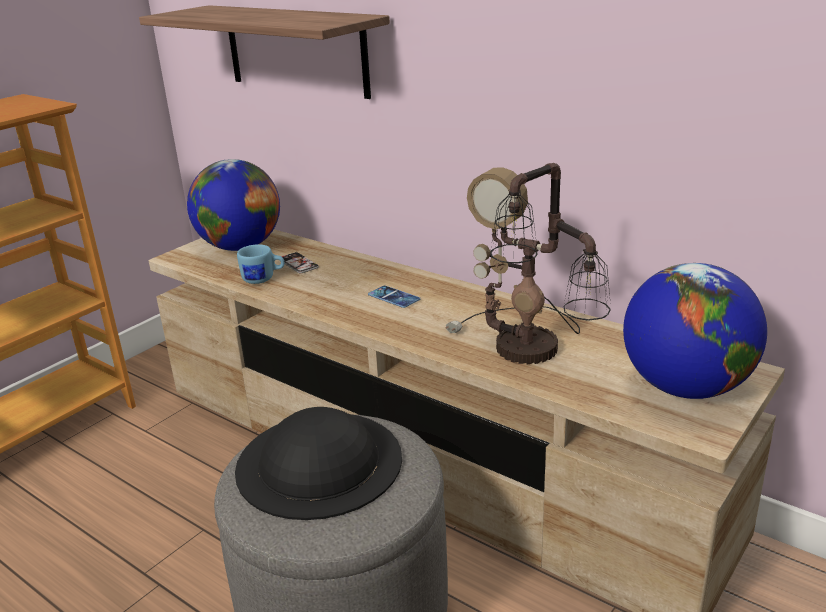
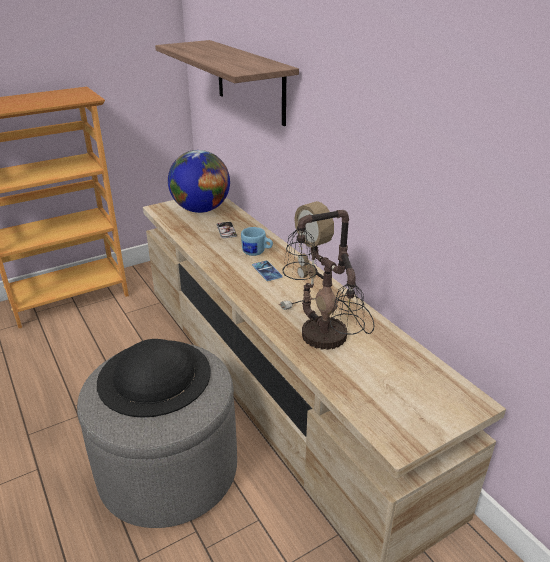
camera: 20 degrees right, 5 degrees up
blue mug [237,244,285,284] -> blue mug moved to [241,227,273,256]
globe [623,263,767,399] -> none

